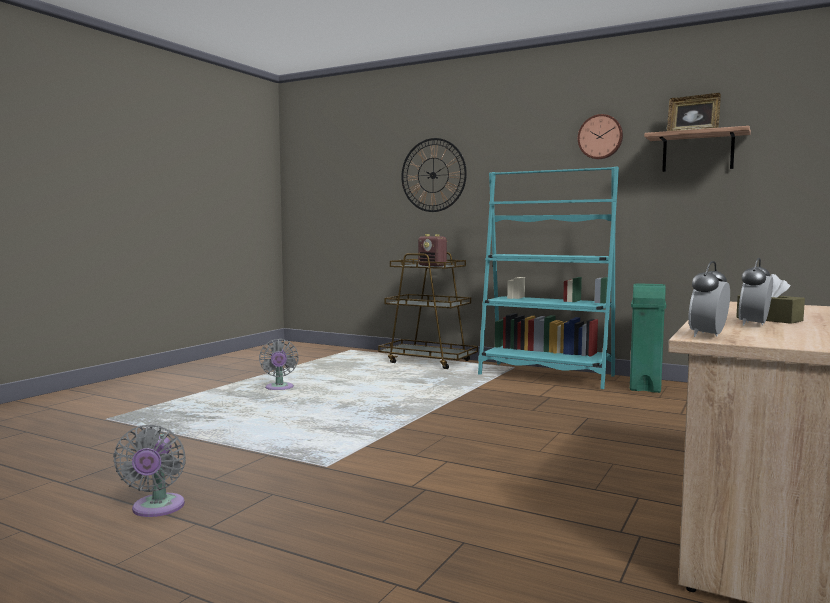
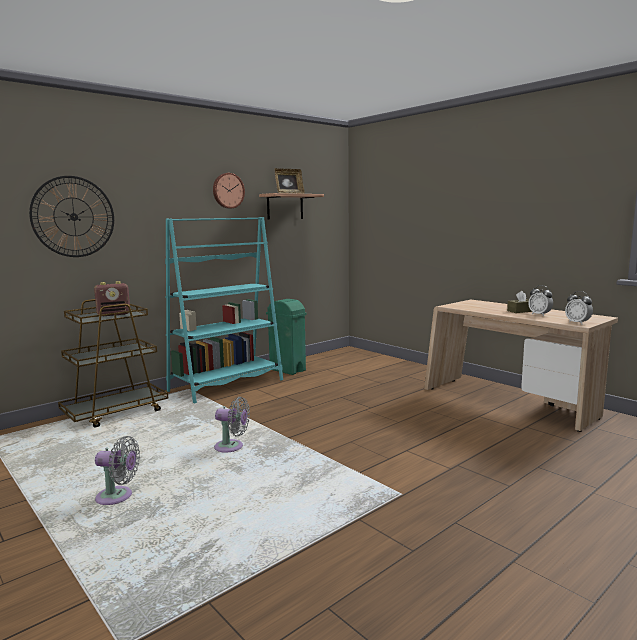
camera: 70 degrees left, 5 degrees up
grey fan [113,424,186,517] -> grey fan moved to [214,397,250,452]

